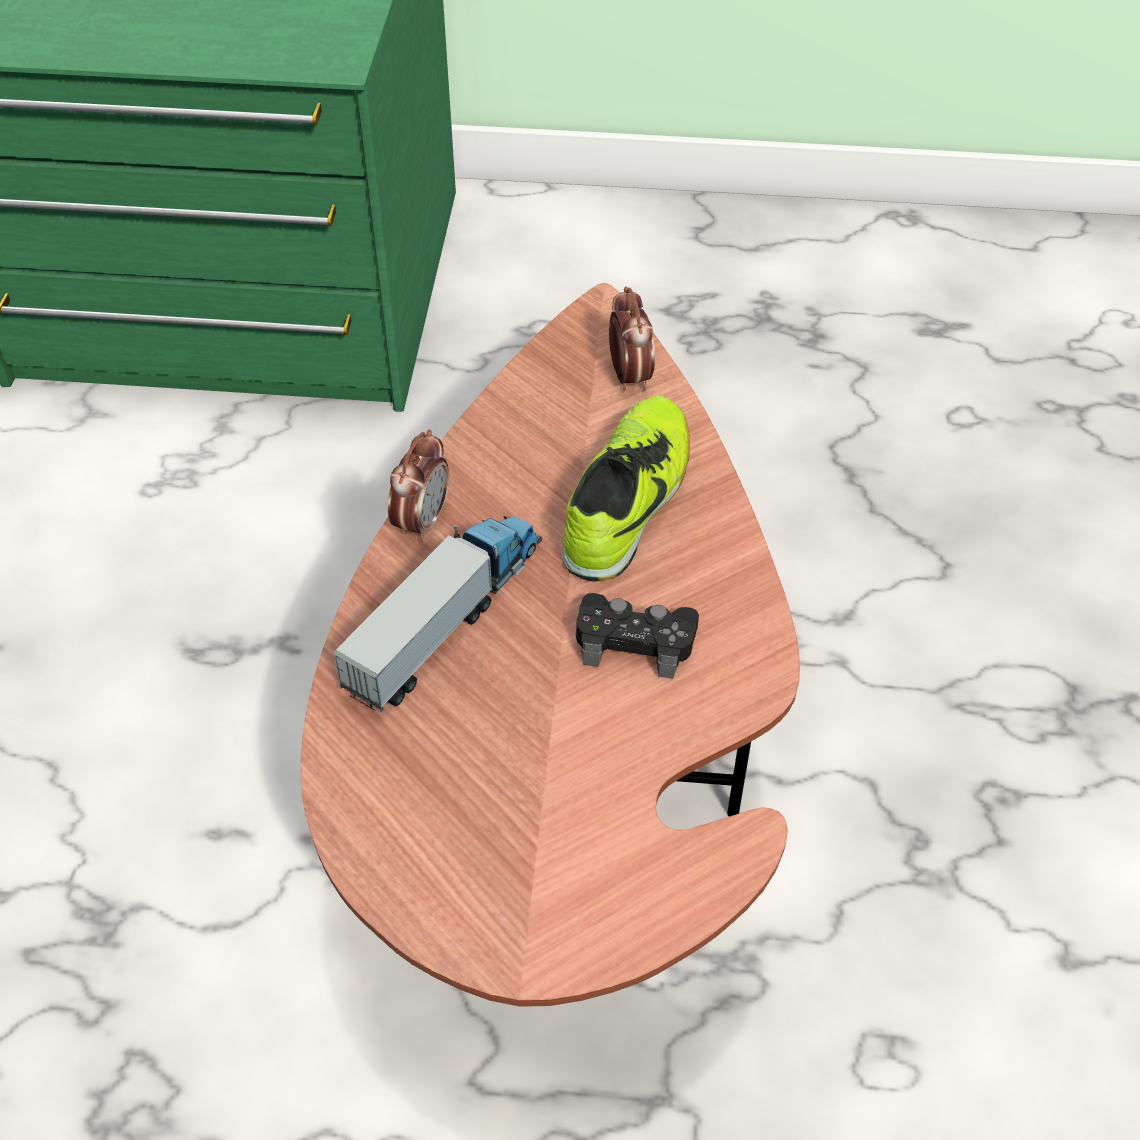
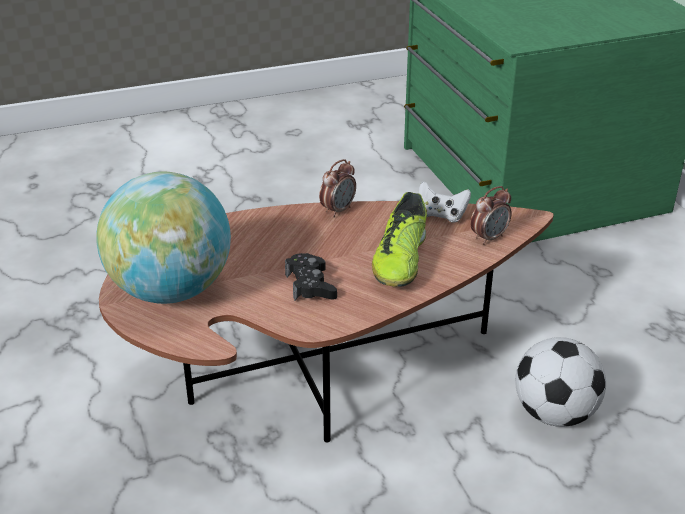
camera: 65 degrees right, 15 degrees down
toy truck [332,516,542,712] -> none
alarm clock [388,430,449,543] -> alarm clock turned 45 degrees counterclockwise [319,159,356,217]
shoe [562,396,690,582] -> shoe turned 105 degrees clockwise [372,192,427,287]
none -> globe [96,172,231,304]
none -> white game controller [418,181,471,223]
none -> football [515,337,606,427]

